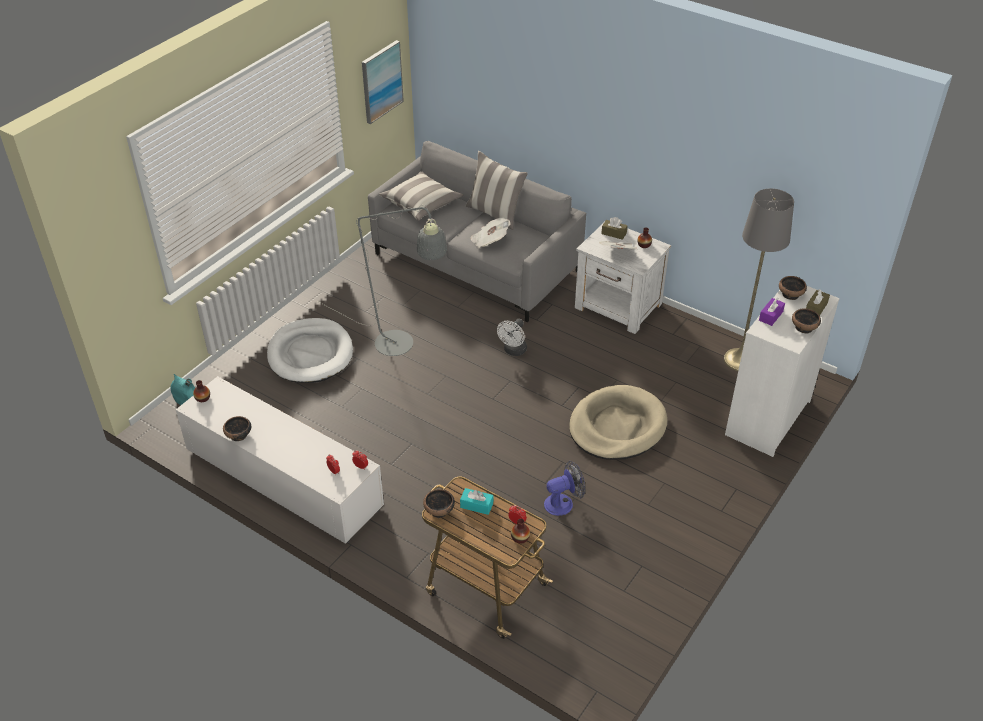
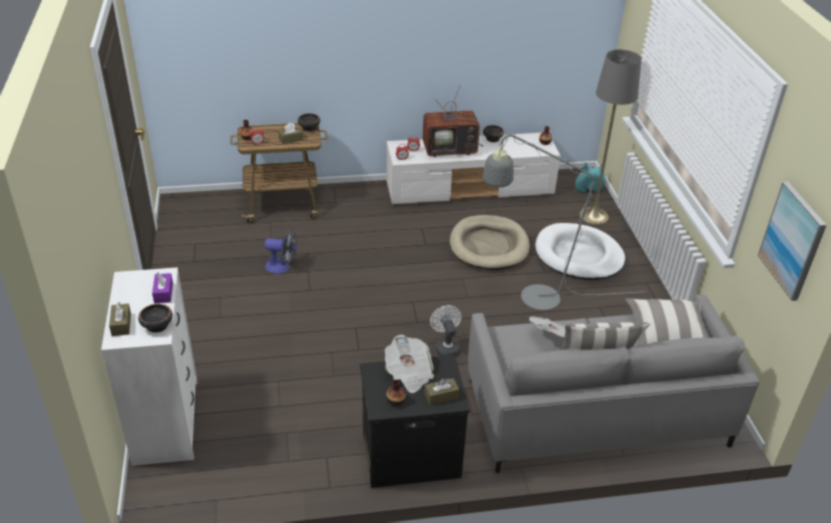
camera: 135 degrees right, 5 degrees down
turquoise tissue box [460,488,493,515] -> brown tissue box [278,123,303,144]
fan [544,461,586,516] -> fan turned 105 degrees counterclockwise [264,230,297,274]
beige dog bed [569,385,667,460] -> beige dog bed moved to [450,215,530,270]
white nightstand [575,223,671,334] -> black nightstand [360,355,470,488]
grey floor lamp [724,188,794,371] -> grey floor lamp moved to [579,50,642,225]
bowl [792,308,821,334] -> none
none -> television [423,87,484,157]

